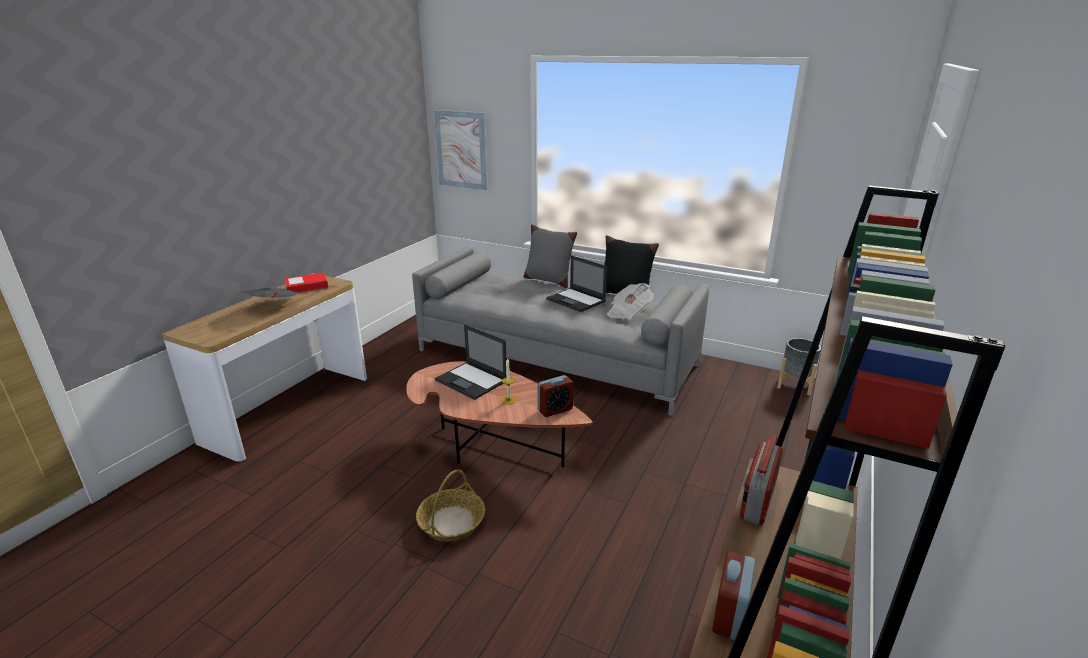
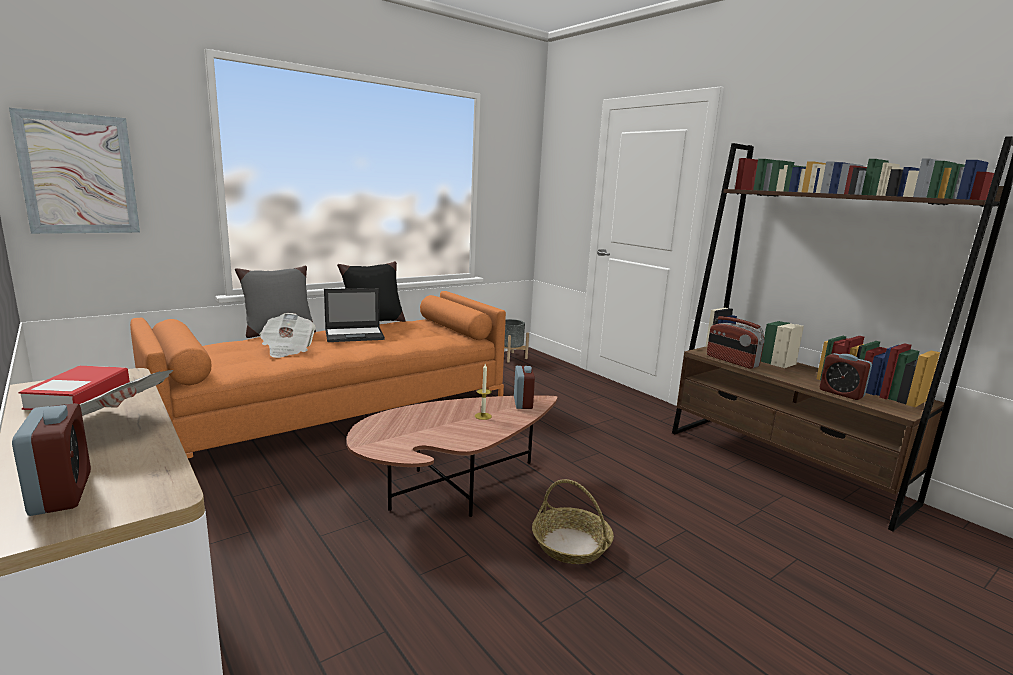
camera: 65 degrees left, 10 degrees down
grey sofa [412,246,709,416] -> orange sofa [130,291,506,458]
laptop [435,324,506,400] -> none
newspaper [607,283,654,320] -> newspaper moved to [259,313,316,358]
none -> alarm clock [12,403,91,516]

